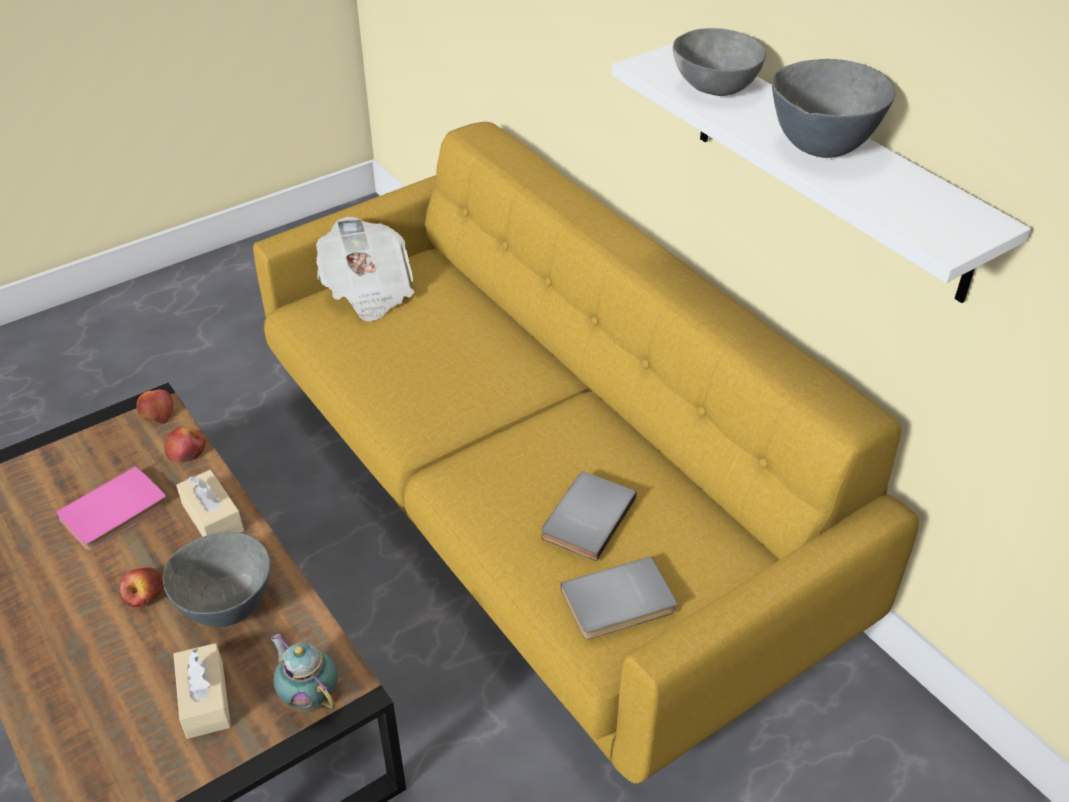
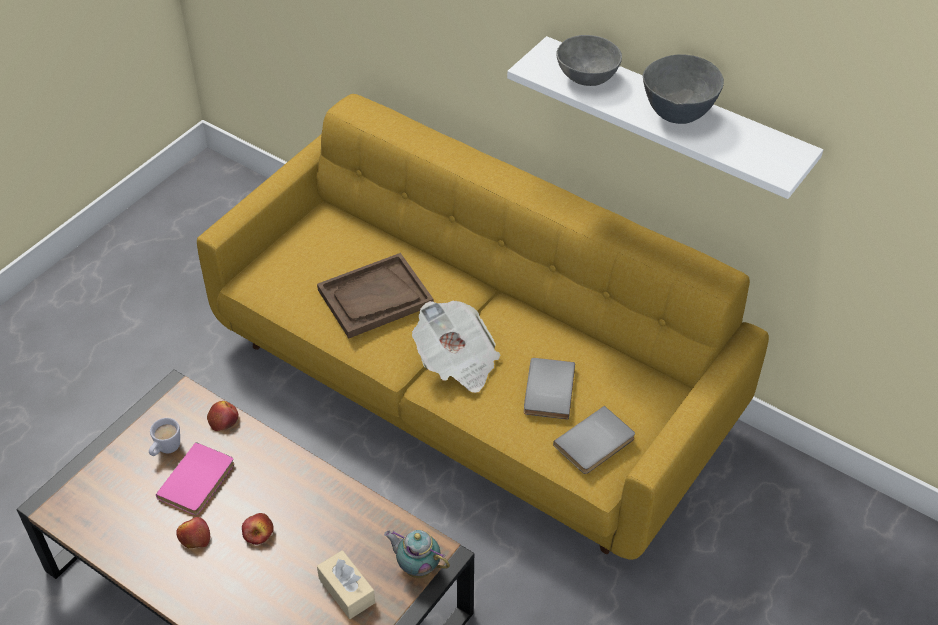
camera: 20 degrees left, 5 degrees up
apple [136,389,173,424] -> apple moved to [176,517,210,548]
grey bowl [163,532,271,627] -> none
beige tissue box [176,470,244,537] -> none
newspaper [316,216,414,322] -> newspaper moved to [412,301,500,393]
none -> white mug [149,418,180,456]
none -> brown tray [317,253,434,338]

